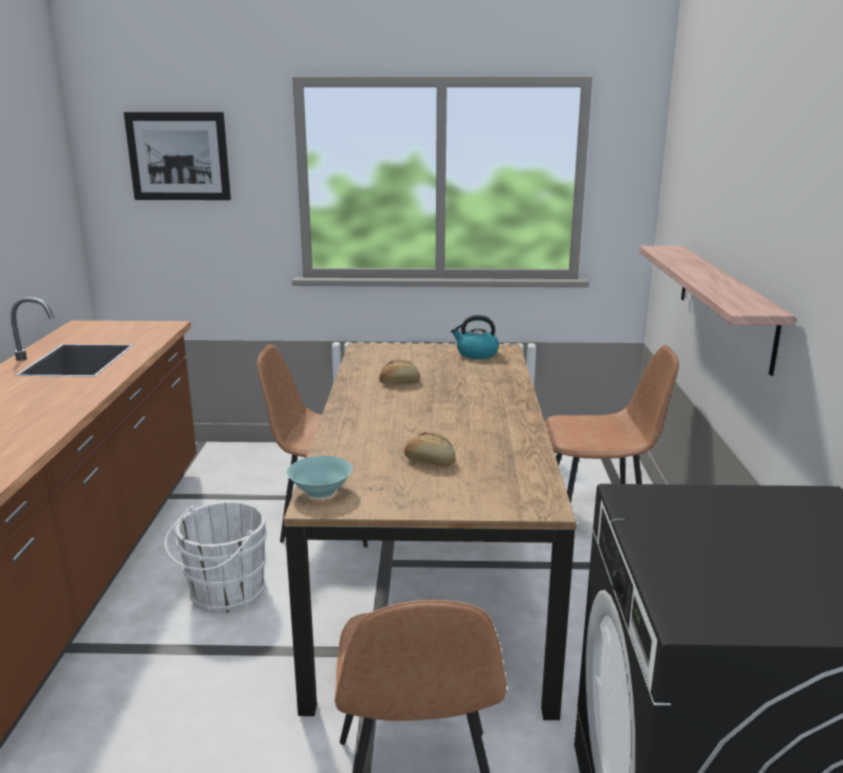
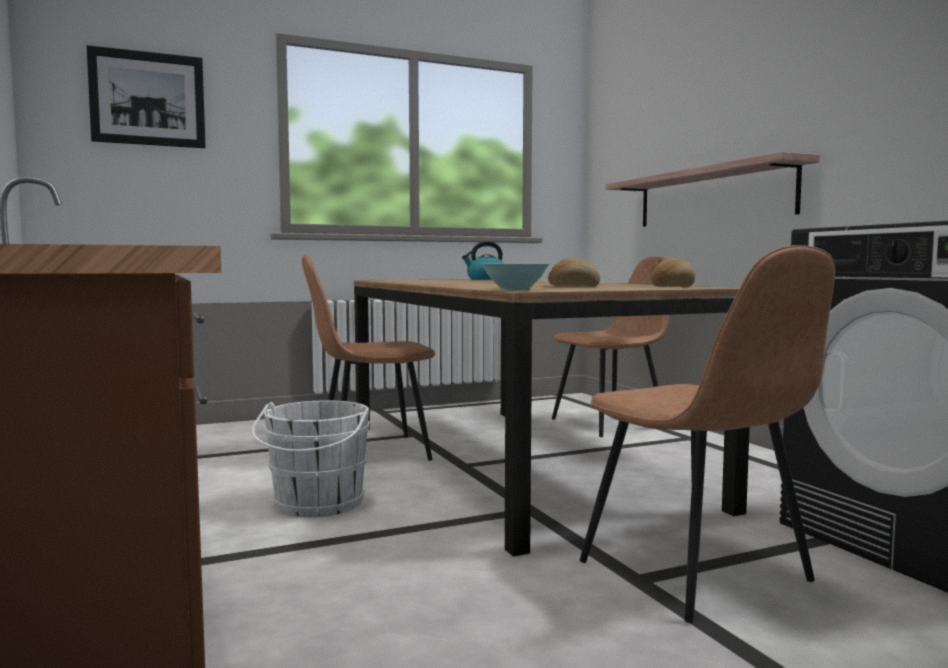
camera: 25 degrees left, 15 degrees down
bread [379,360,420,384] -> bread moved to [650,258,695,287]

